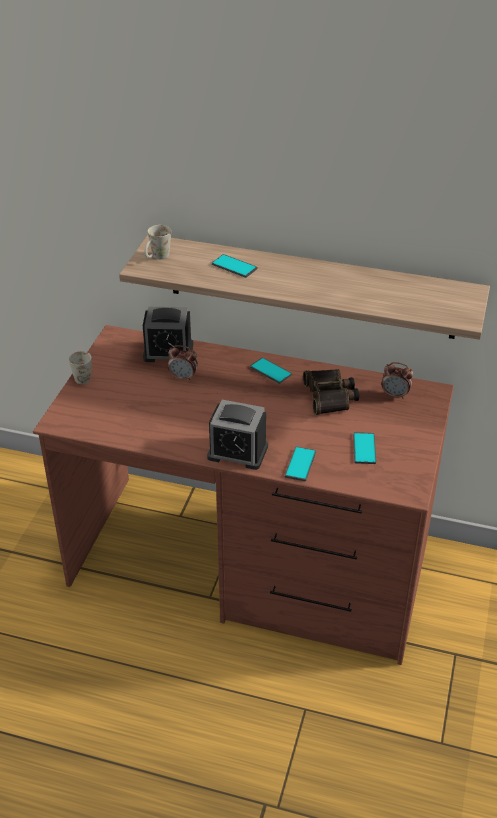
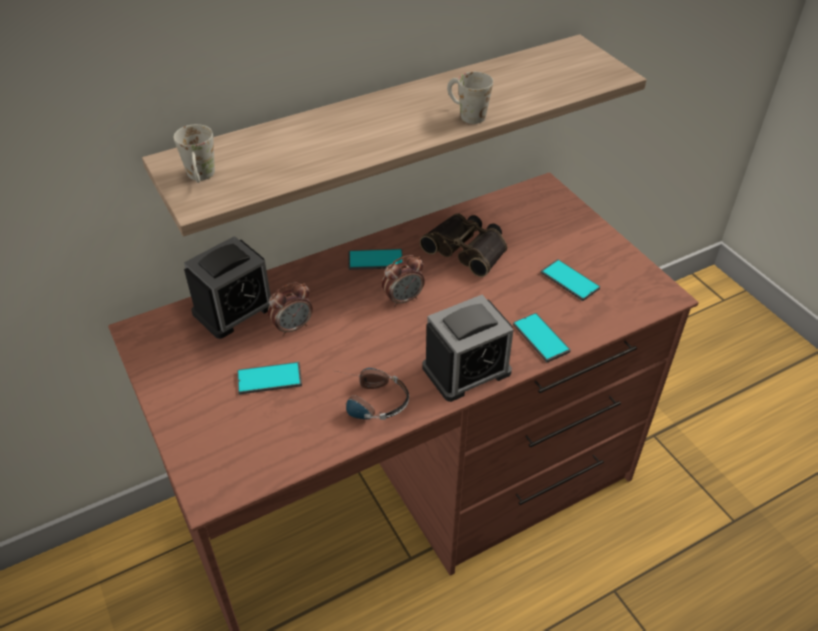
camera: 45 degrees left, 5 degrees up
white mug [69,351,92,384] -> white mug moved to [447,72,493,124]
phone [212,254,257,278] -> phone moved to [237,362,302,394]
alarm clock [382,362,413,399] -> alarm clock moved to [382,255,425,307]
none -> headphones [336,368,409,420]

